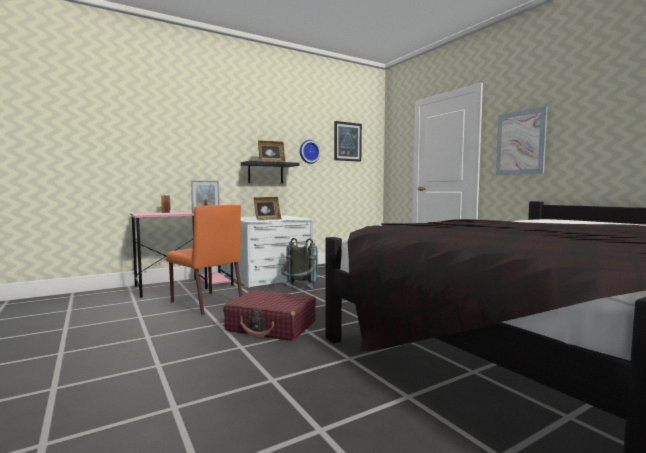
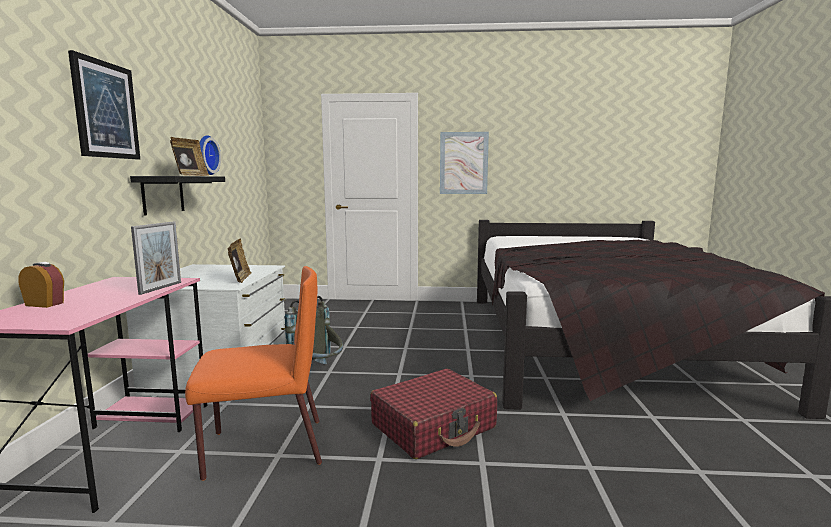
camera: 55 degrees left, 5 degrees up
picture [334,121,362,162] -> picture moved to [68,50,140,159]

